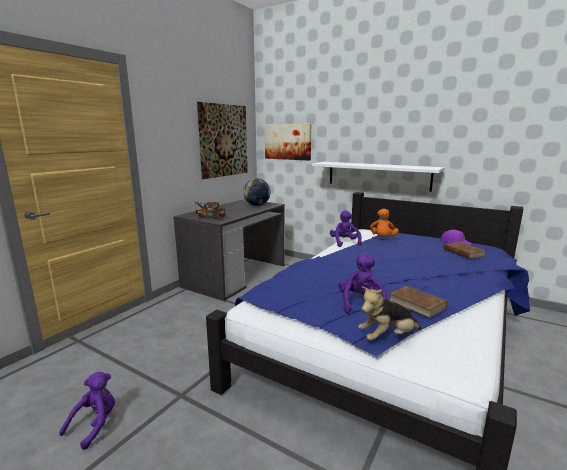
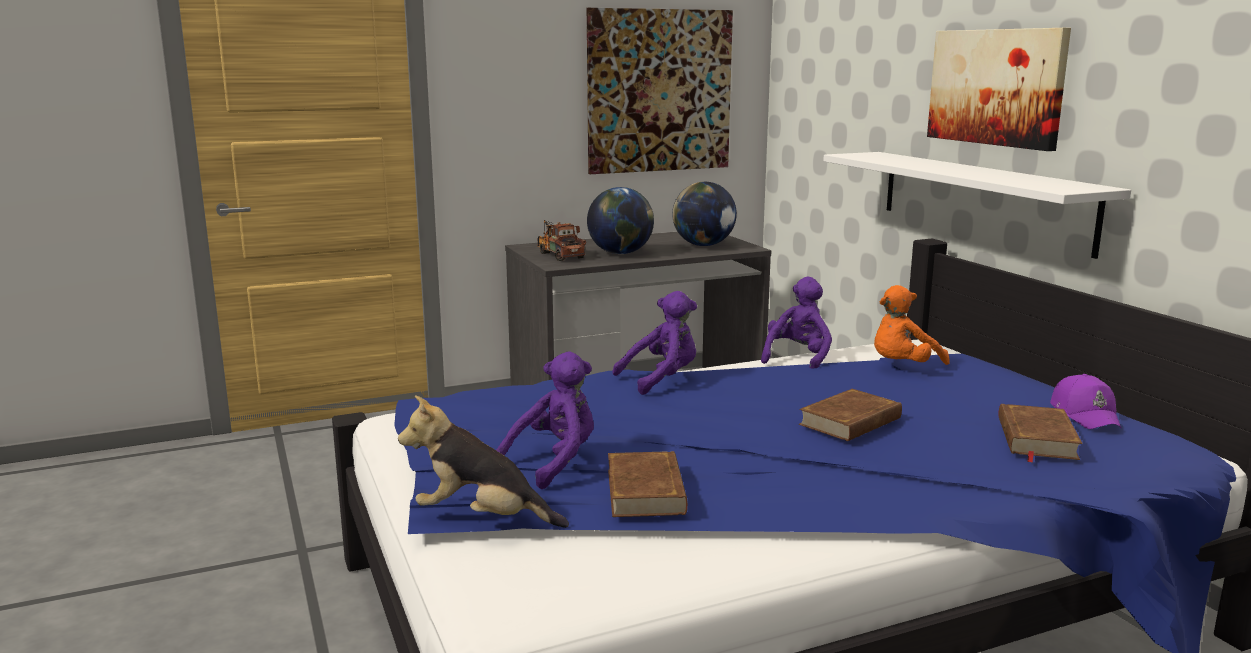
camera: 35 degrees right, 0 degrees up
purple plush toy [59,372,115,450] -> purple plush toy moved to [613,291,697,395]
picture [265,124,311,161] -> picture moved to [927,28,1071,151]
none -> globe [587,187,654,254]
none -> brown book [799,389,902,441]

